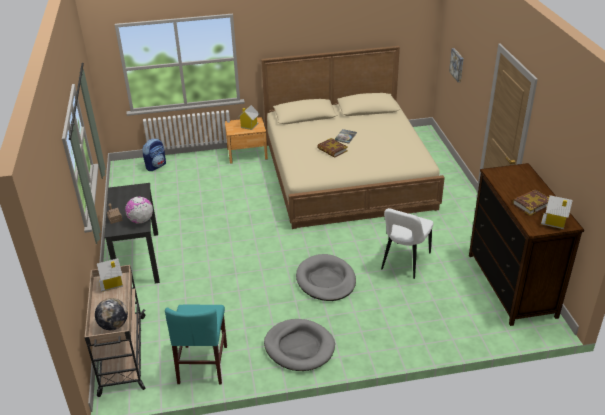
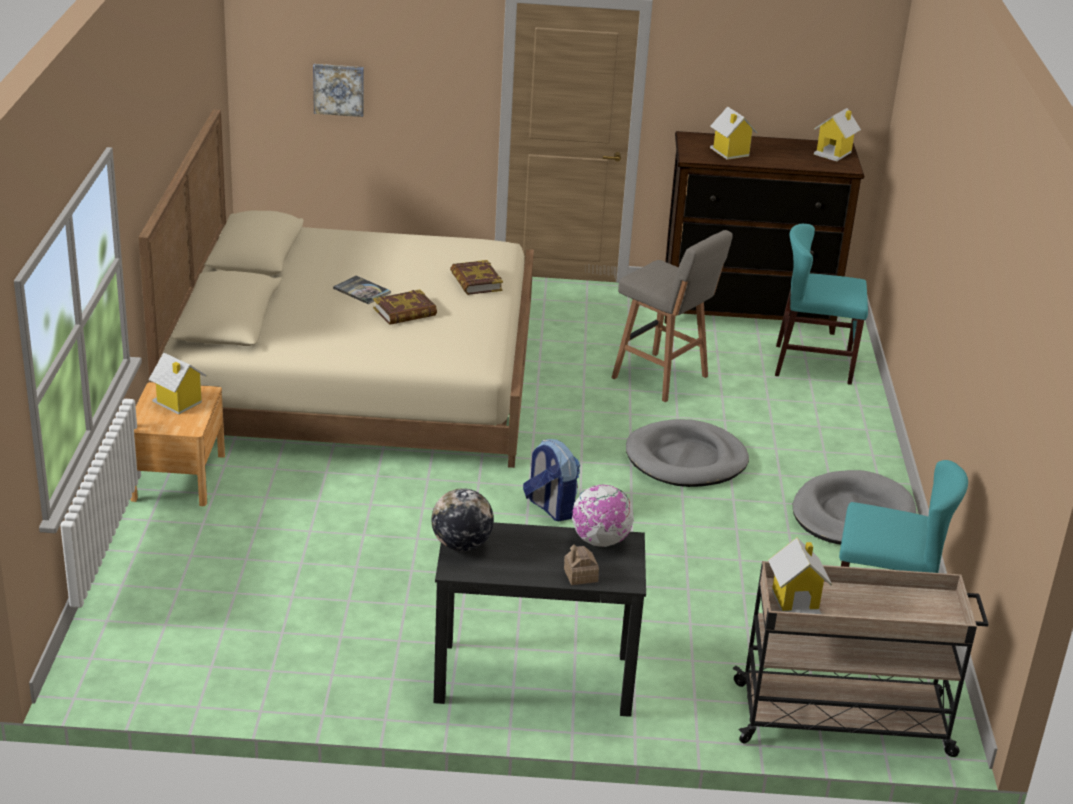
camera: 80 degrees left, 5 degrees down
globe [95,298,128,330] -> globe moved to [432,488,494,551]
backpack [142,138,166,171] -> backpack moved to [523,439,580,521]
white chair [381,208,433,279] -> grey stool [612,230,733,402]
book [512,189,549,216] -> book moved to [450,260,503,295]
none -> toy house [710,107,758,160]
none -> turquoise chair [775,224,868,385]

